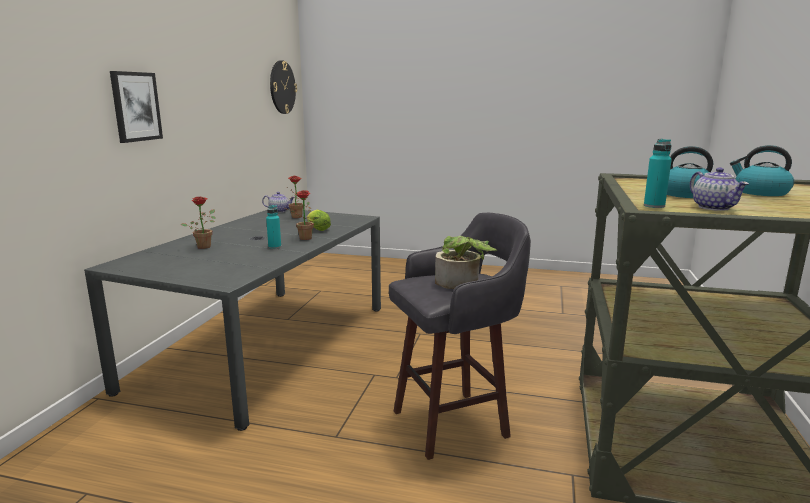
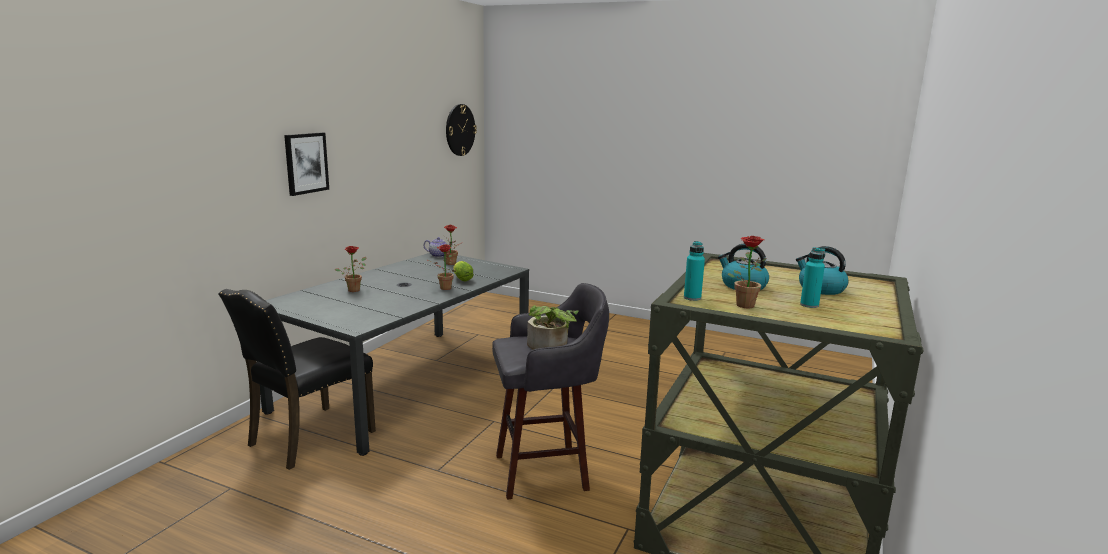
camera: 10 degrees right, 0 degrees up
turquoise bottle [266,205,281,249] -> turquoise bottle moved to [800,247,825,308]
teapot [690,167,749,211] -> potted plant [728,236,767,308]
none -> black chair [218,289,376,470]

